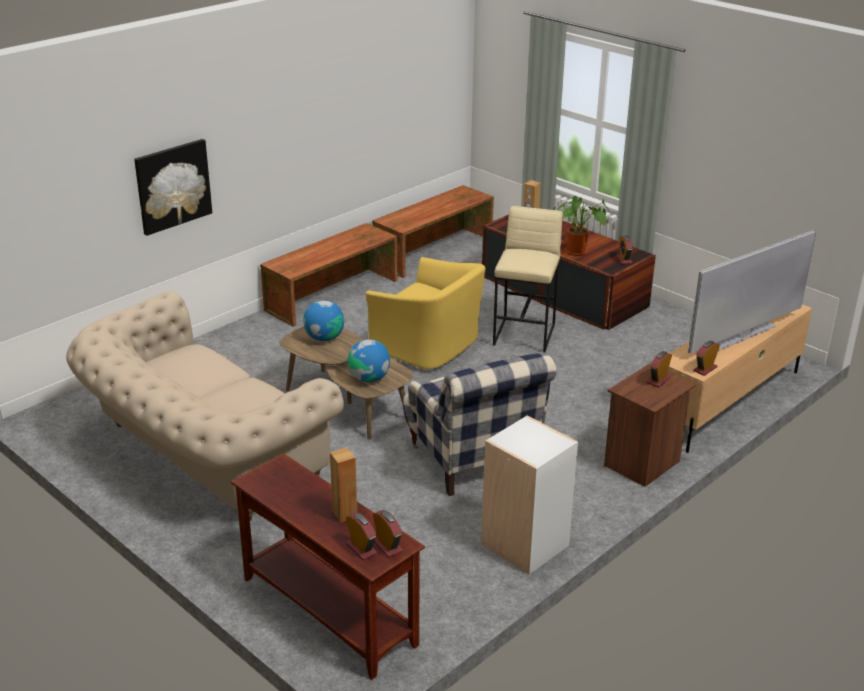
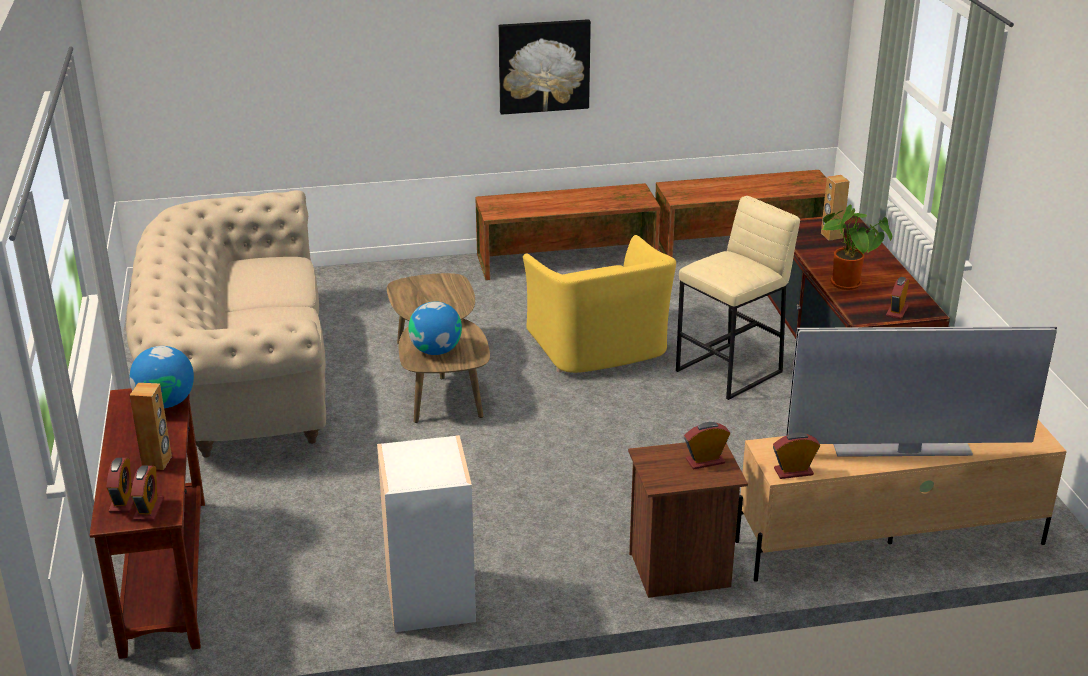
camera: 35 degrees right, 0 degrees up
picture [134,139,212,236] -> picture moved to [498,19,591,115]
globe [303,300,344,341] -> globe moved to [129,346,194,408]
armchair [403,352,556,496] -> none

